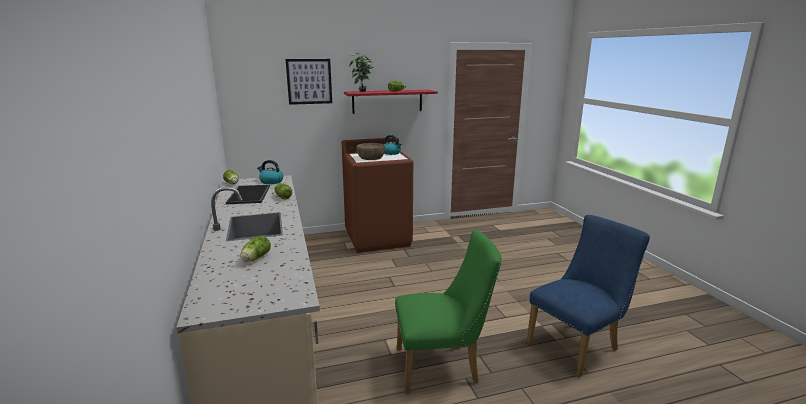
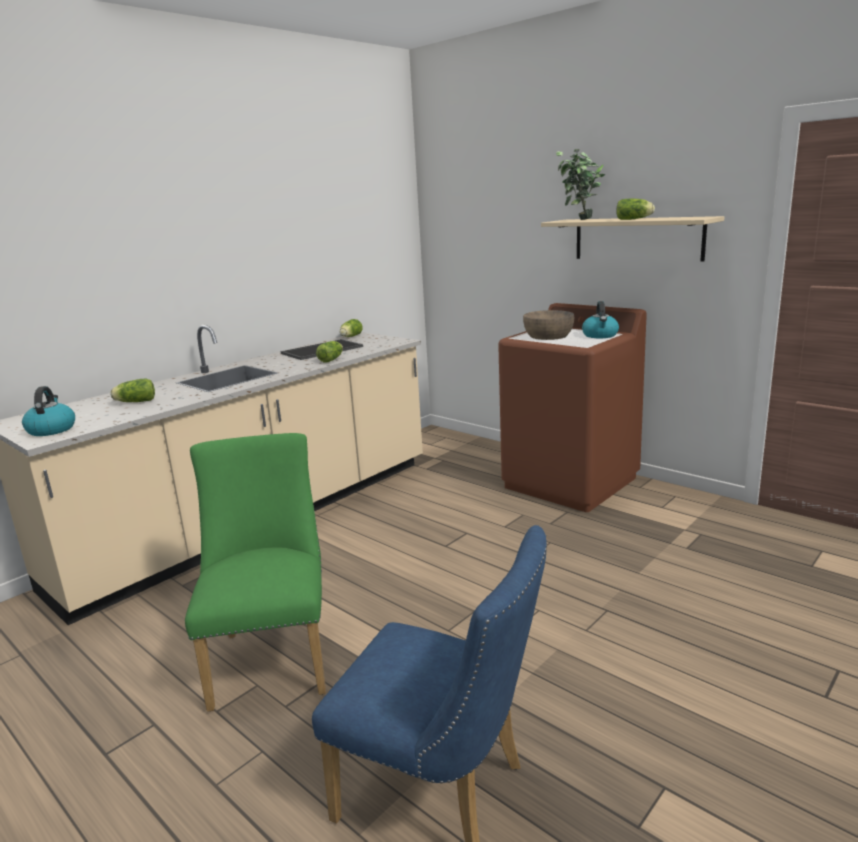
camera: 60 degrees right, 0 degrees up
kettle [257,160,283,184] -> kettle moved to [22,386,75,436]
picture [285,59,332,105] -> none
red shelf [344,90,438,114] -> beige shelf [541,216,724,262]
green chair [395,230,502,394] -> green chair turned 150 degrees counterclockwise [185,433,326,712]

